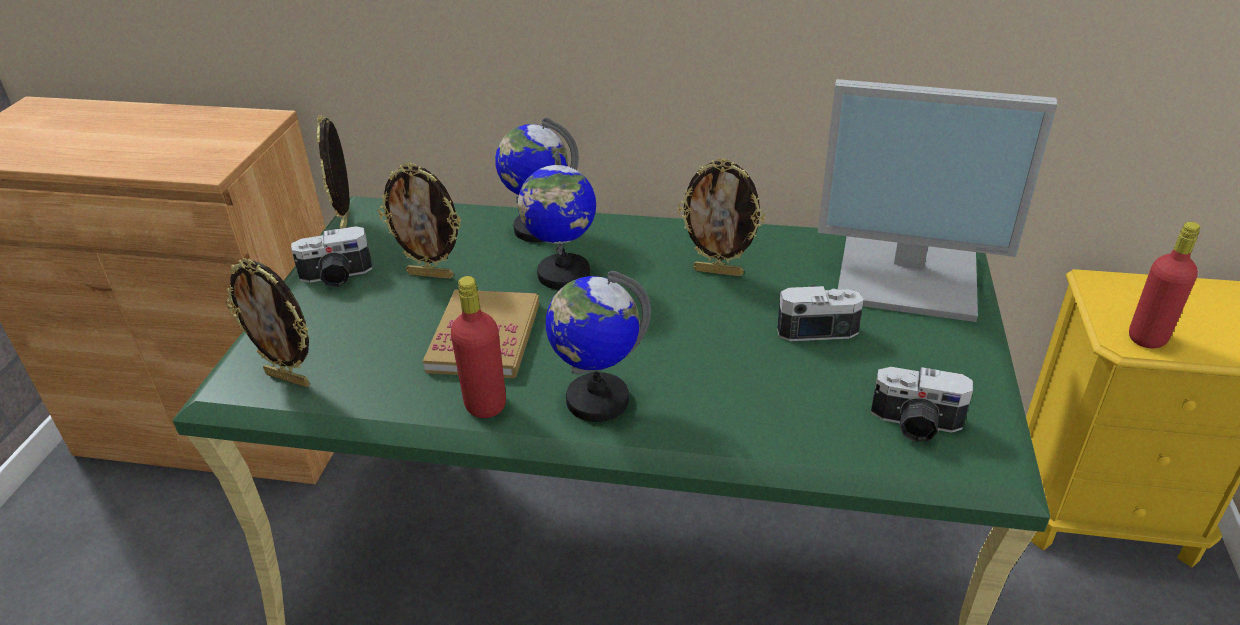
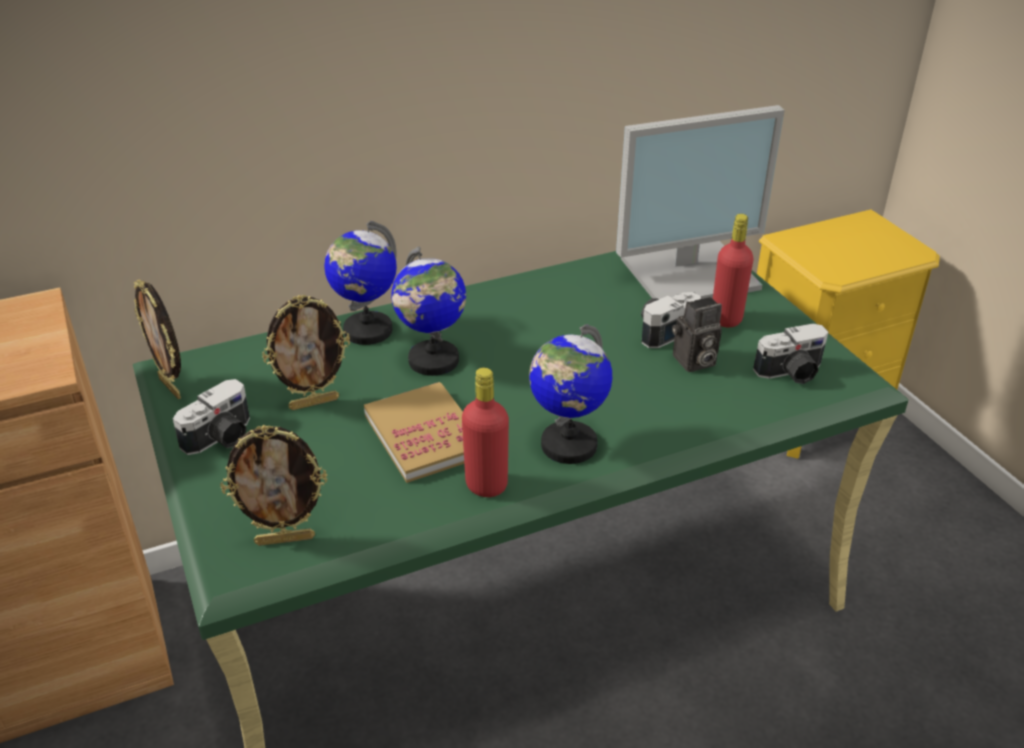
camera: 35 degrees left, 0 degrees up
picture frame [678,158,765,277] -> none
red bottle [1129,222,1201,348] -> red bottle moved to [713,214,754,327]
none -> camera [672,297,722,372]

